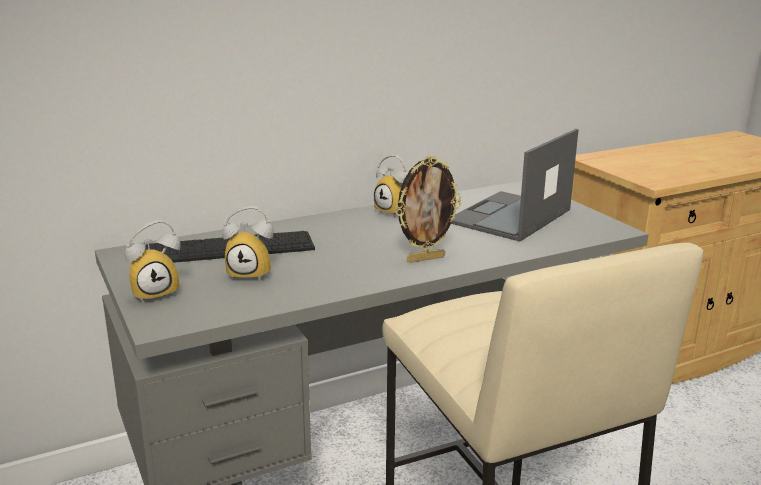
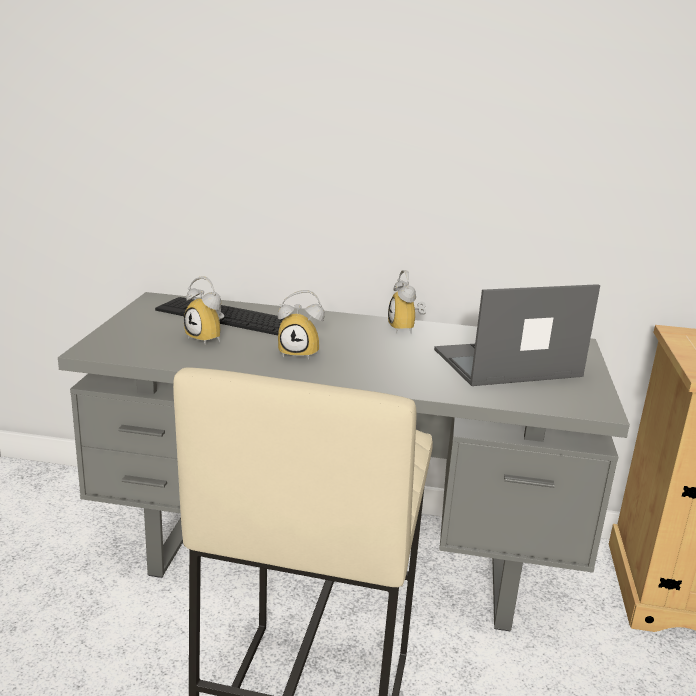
camera: 35 degrees right, 0 degrees up
alarm clock [125,220,181,303] -> alarm clock moved to [278,290,325,360]
picture frame [395,156,461,263] -> none

